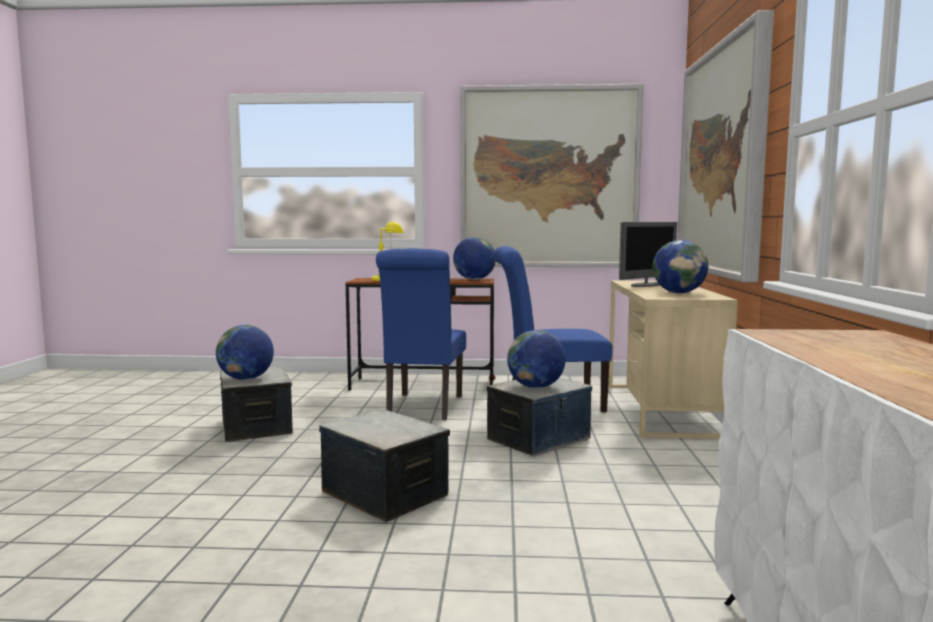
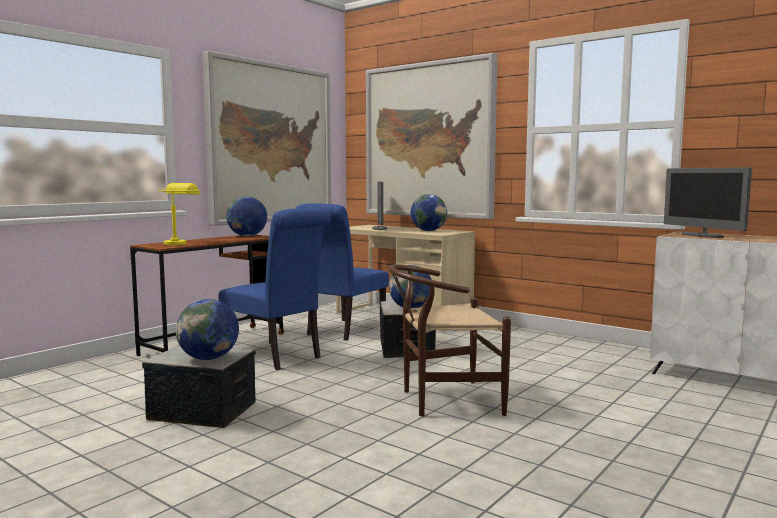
camera: 55 degrees left, 0 degrees up
storage box [319,409,450,522] -> brown chair [388,264,511,416]
none -> monitor [664,167,752,238]

